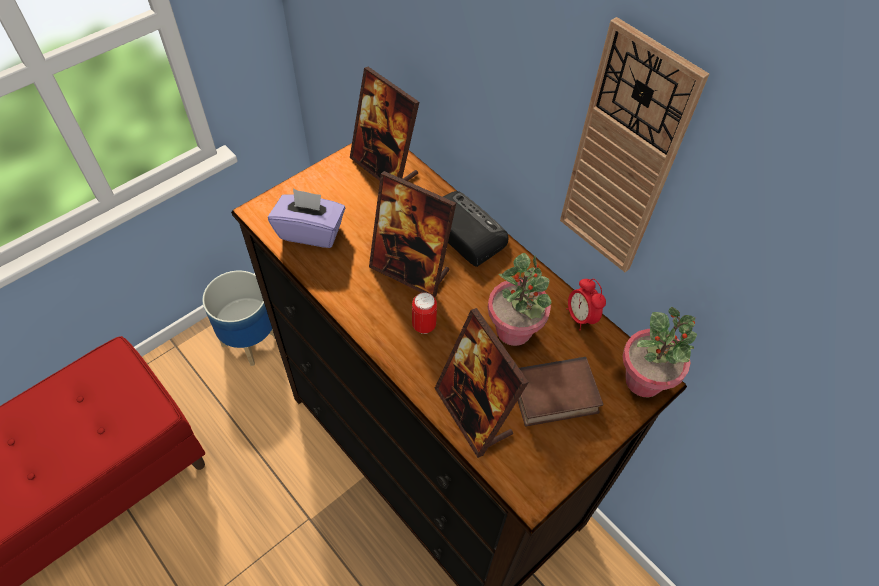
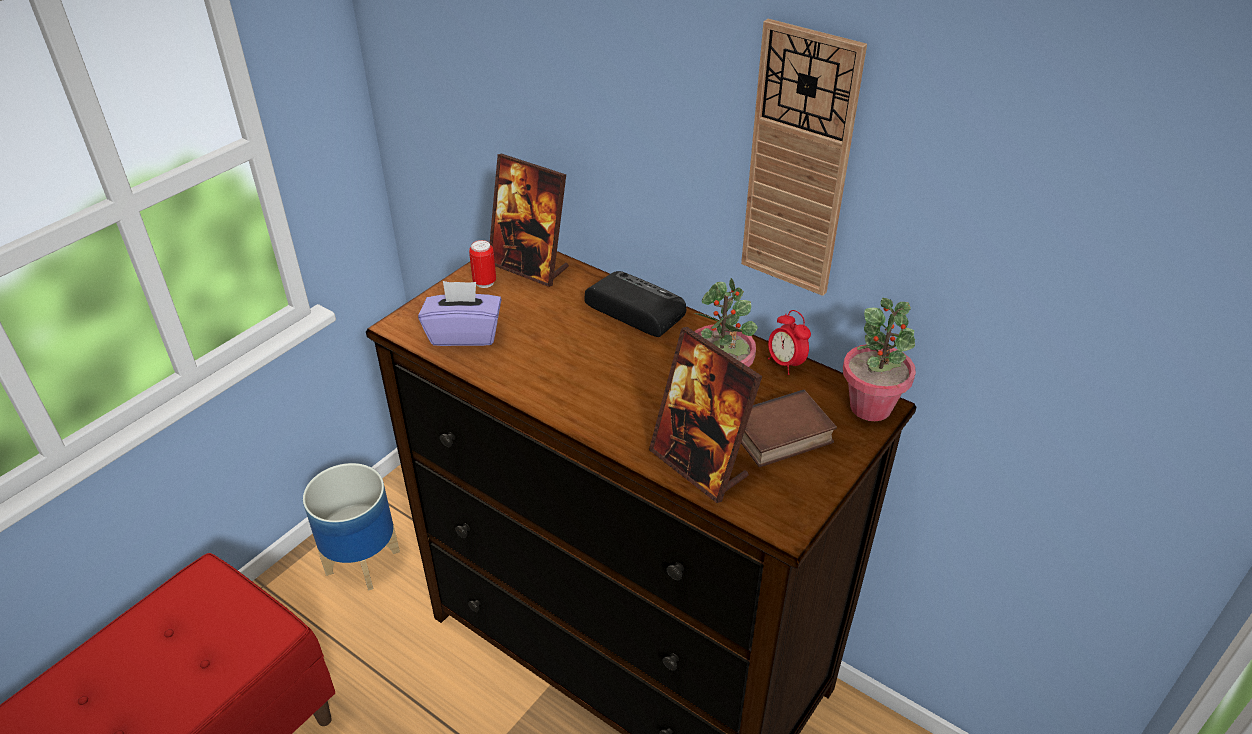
camera: 10 degrees left, 15 degrees down
picture frame [369,171,456,297] -> none
can [412,293,437,334] -> can moved to [469,240,496,288]

